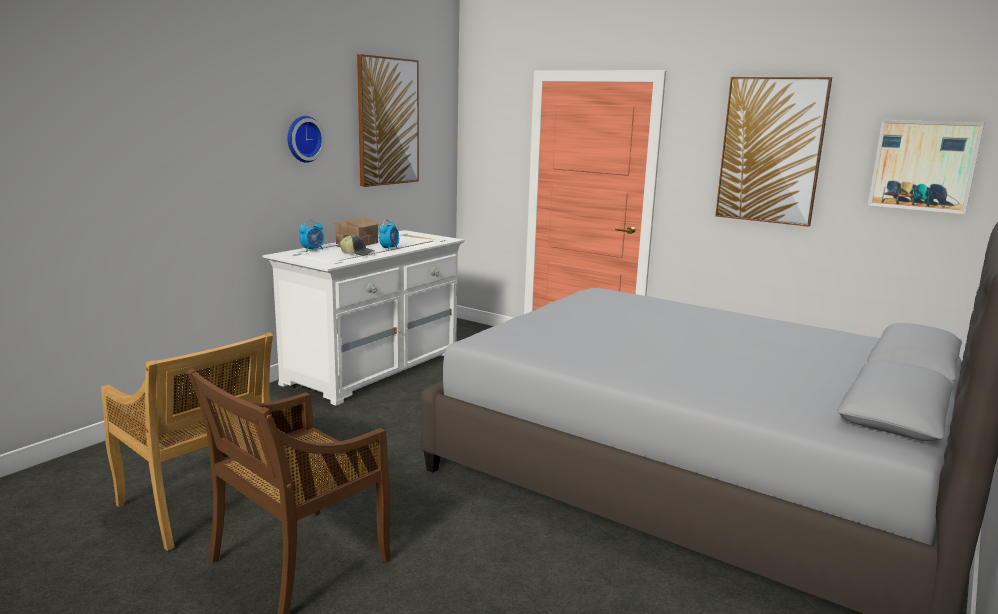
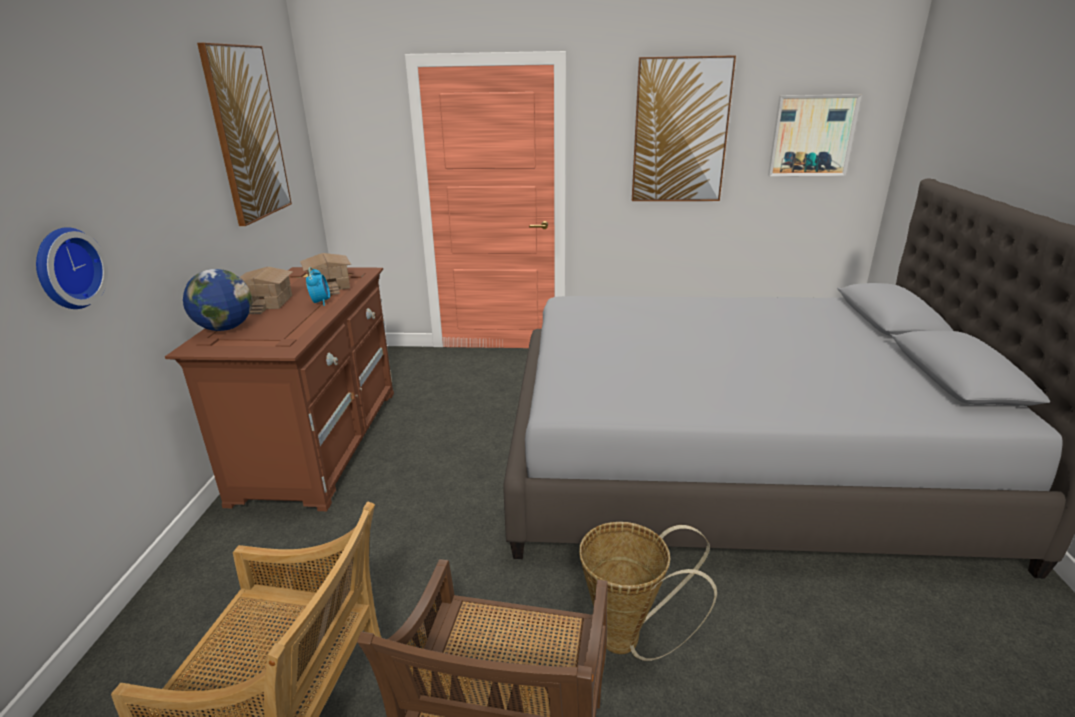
camera: 30 degrees left, 10 degrees up
white dresser [262,230,465,406] -> brown dresser [165,267,394,511]
wall clock [288,116,325,163] -> wall clock moved to [36,227,108,309]
alarm clock [299,220,324,252] -> globe [183,269,252,331]
cap [340,235,374,256] -> none
none -> toy house [300,253,351,295]
none -> basket [579,522,717,661]

